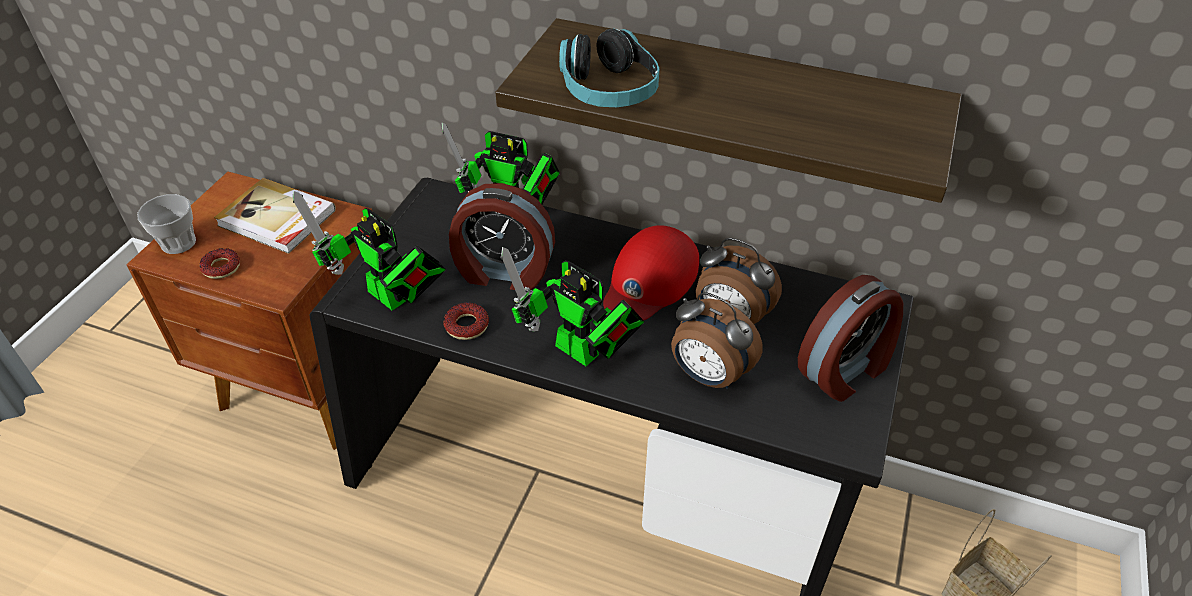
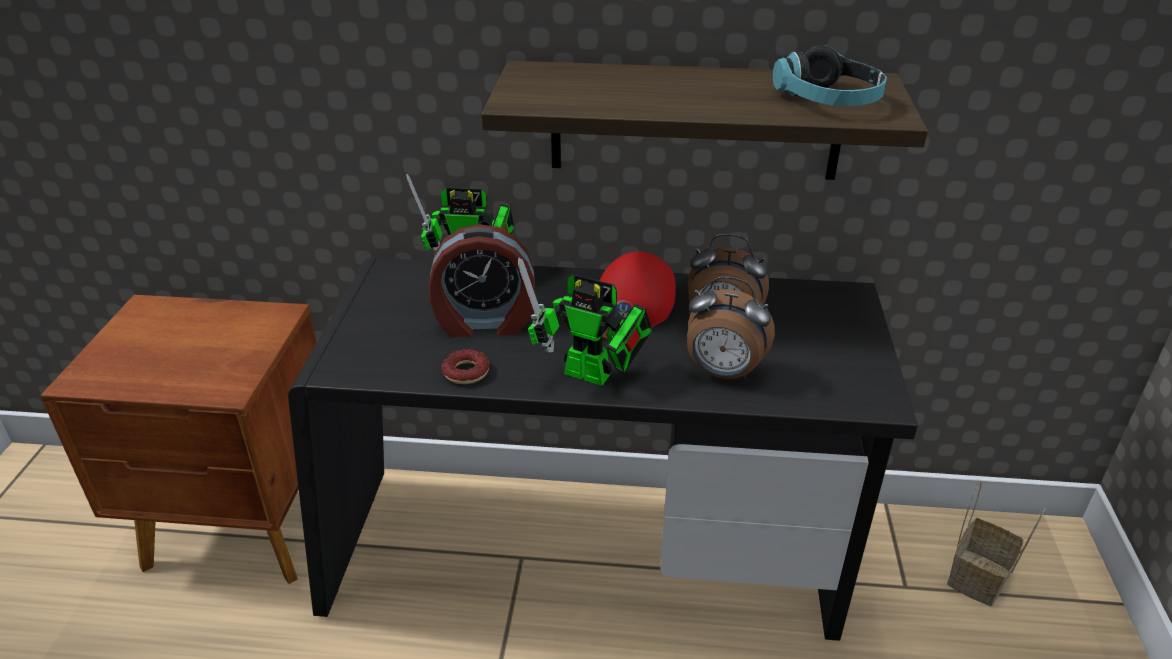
camera: 15 degrees left, 10 degrees down
cup [137,194,196,254] -> none
donut [199,248,240,279] -> none
book [214,178,336,254] -> none
toy robot [293,191,445,310] -> none
headphones [559,29,660,107] -> headphones moved to [773,45,887,106]
alarm clock [798,275,903,402] -> none

